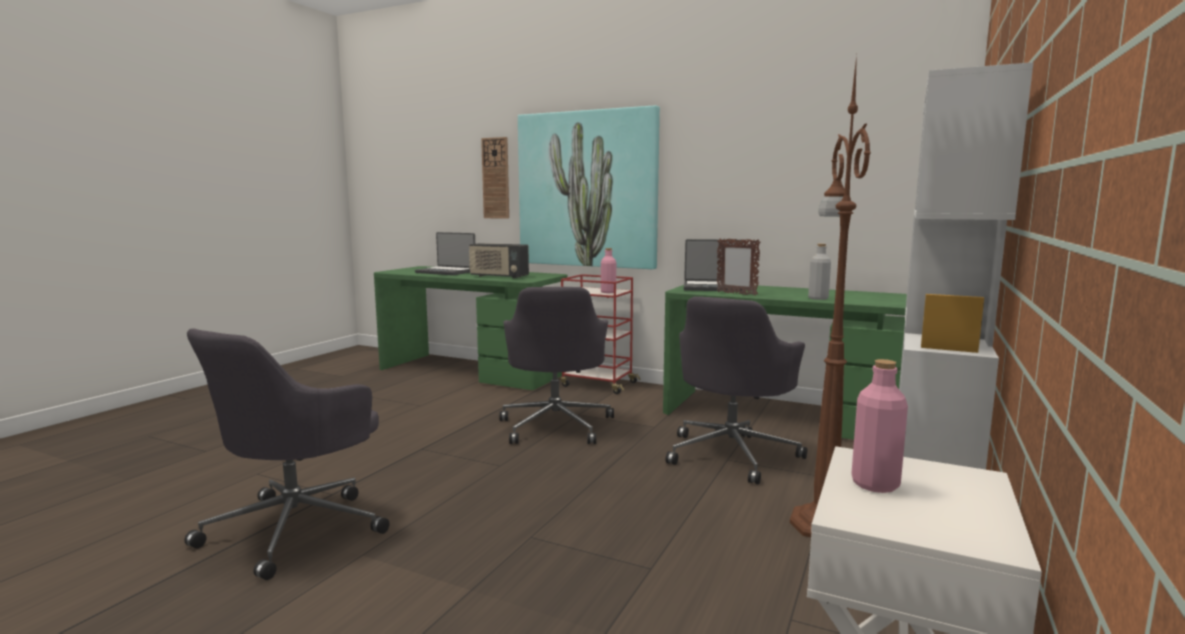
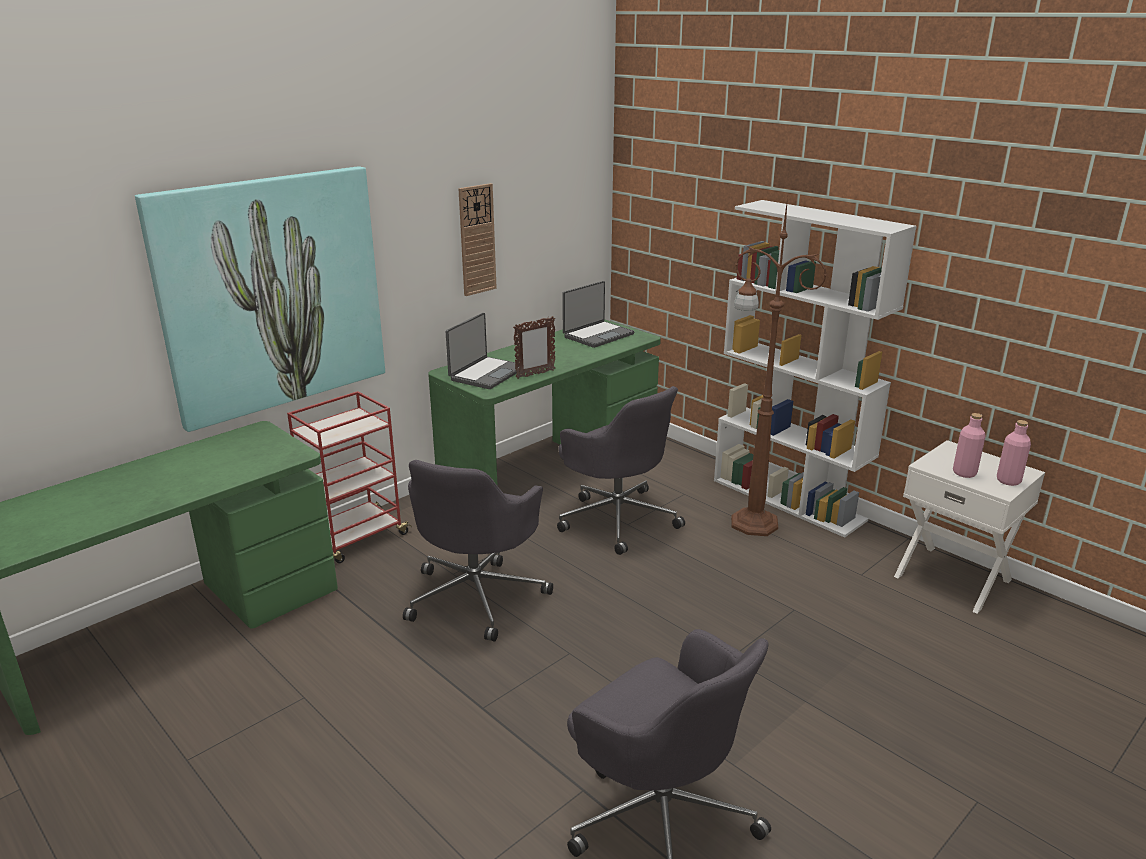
camera: 70 degrees left, 15 degrees up
laptop [415,232,475,275] -> laptop moved to [562,281,634,348]
radio [469,243,529,279] -> none
wall clock [481,137,509,219] -> wall clock moved to [458,183,497,296]
grey office chair [499,287,614,444] -> grey office chair turned 90 degrees clockwise [403,460,553,642]
pink bottle [601,248,616,293] -> pink bottle moved to [997,420,1031,486]
grey bottle [808,244,831,300] -> none

